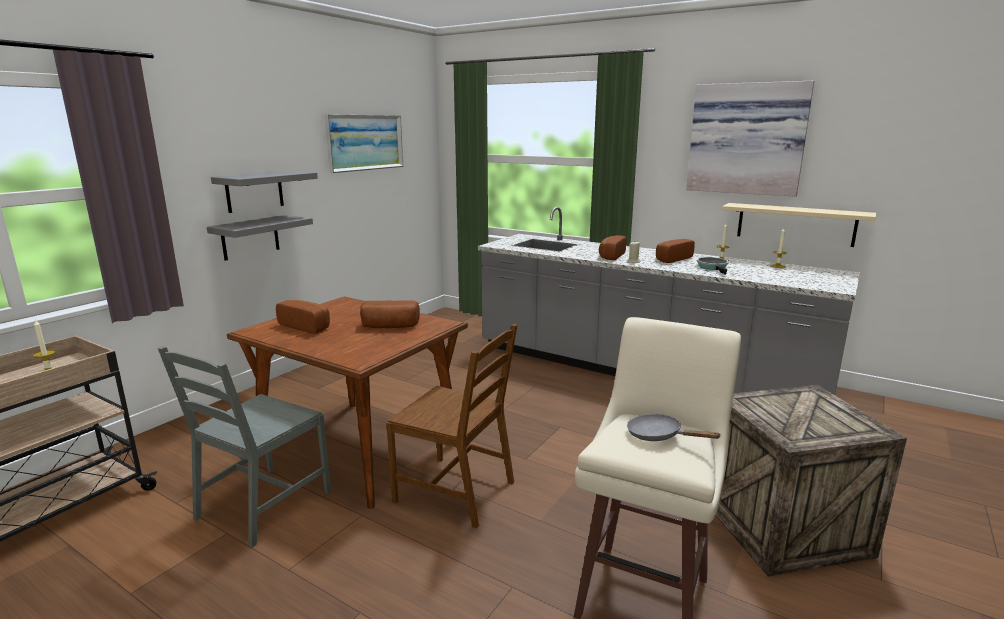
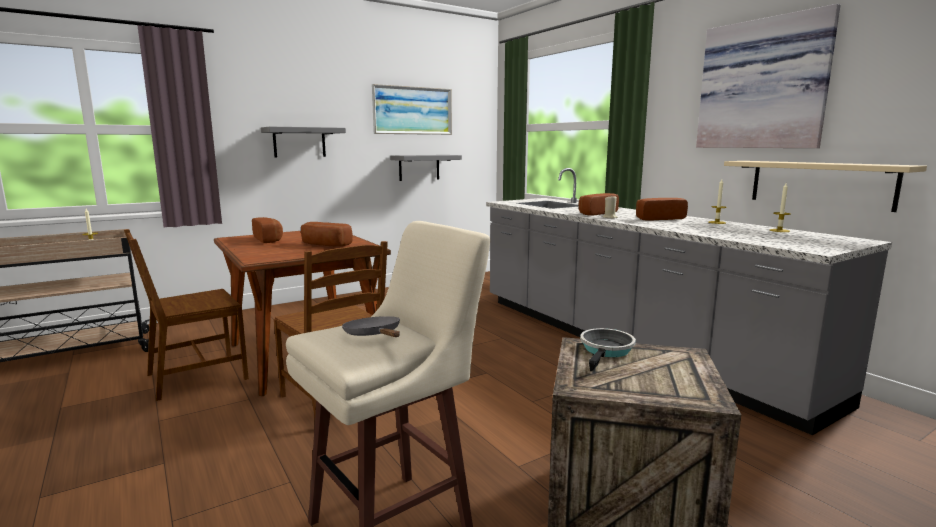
camera: 25 degrees right, 5 degrees down
grey chair [158,346,331,548] -> brown chair [124,229,249,401]
grey shelf [207,215,313,261] -> grey shelf moved to [390,155,462,181]
frying pan [697,257,729,275] -> frying pan moved to [580,328,636,371]

